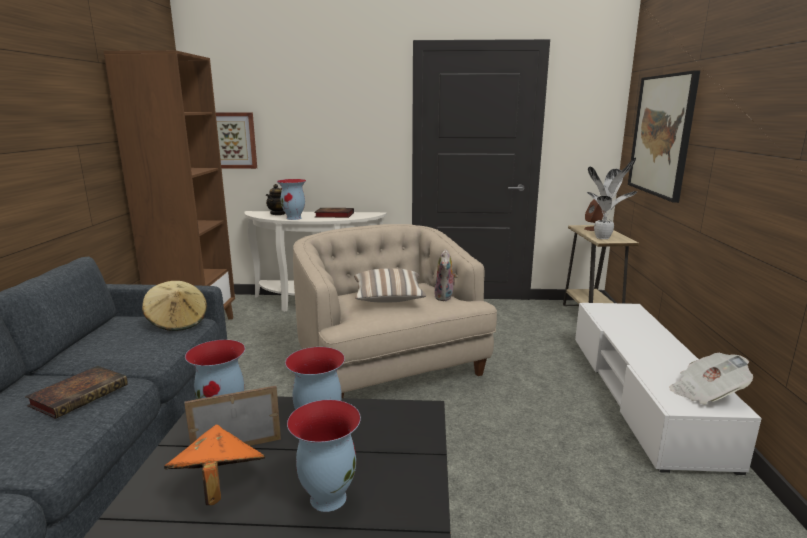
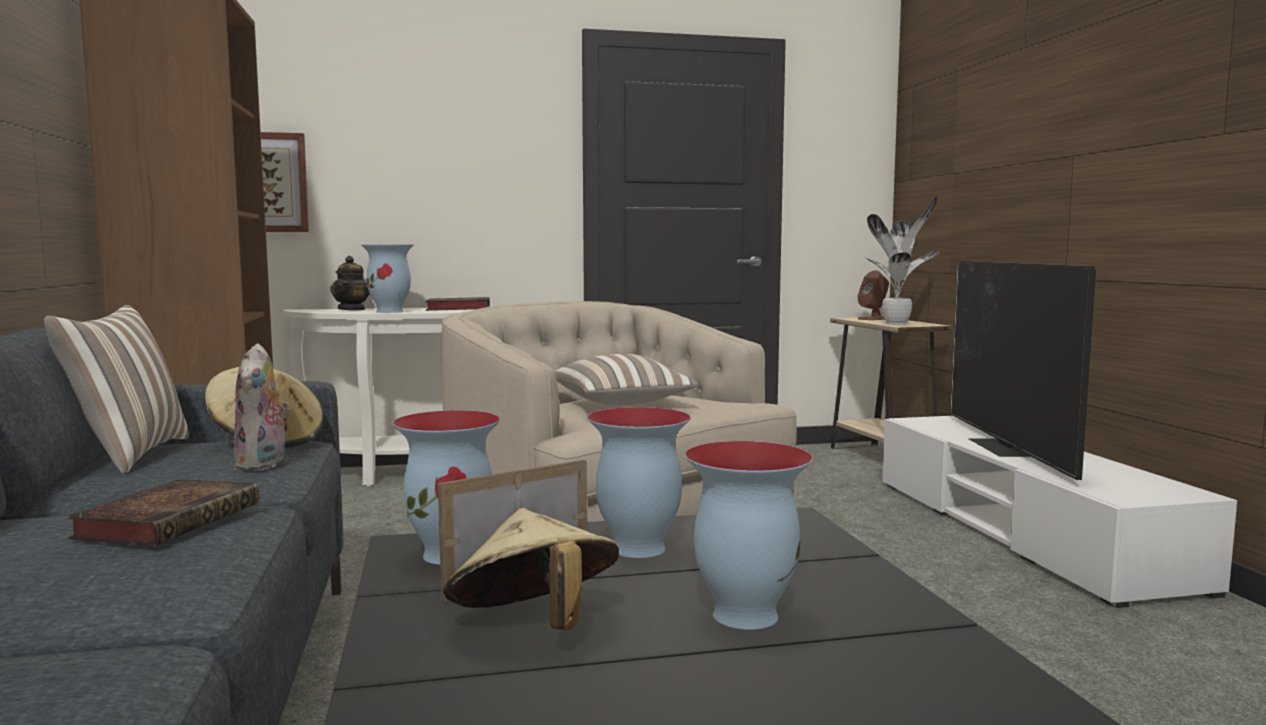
camera: 15 degrees left, 10 degrees down
orange hat [164,425,265,505] -> beige hat [444,508,619,630]
plush toy [435,249,457,301] -> plush toy moved to [234,343,290,471]
picture [628,70,700,203] -> none
newspaper [669,353,753,405] -> none
none -> pillow [44,305,189,474]
none -> television [950,261,1096,480]

